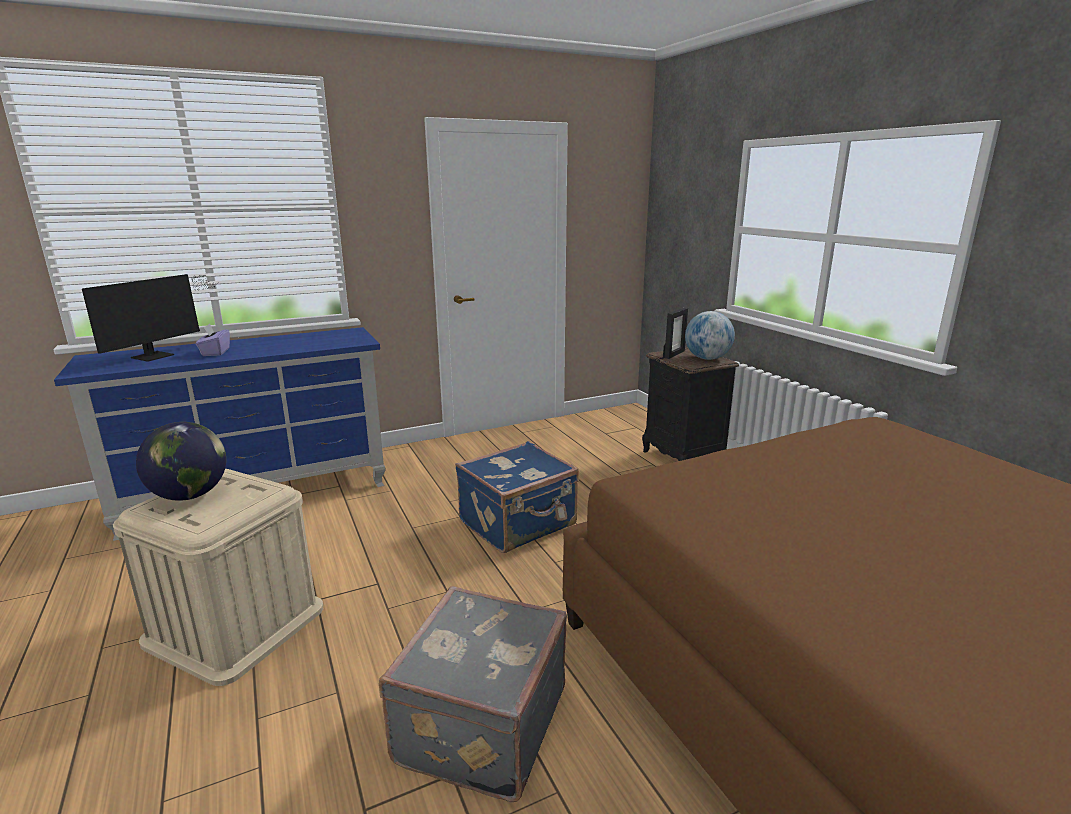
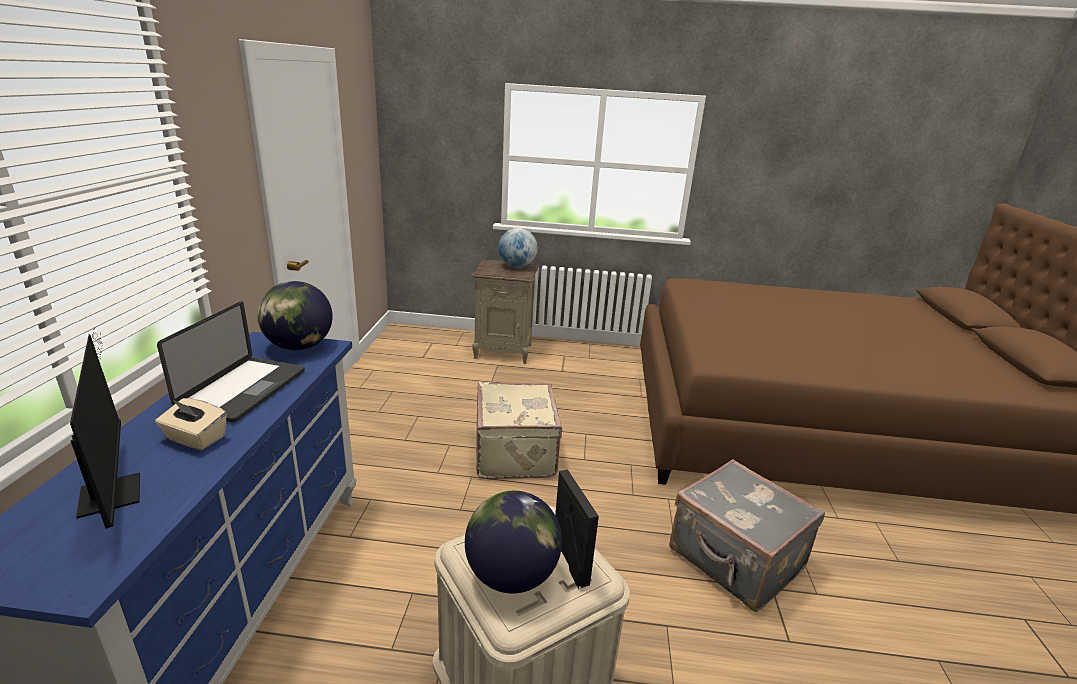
camera: 60 degrees left, 5 degrees up
purple tissue box [196,324,230,356] -> beige tissue box [155,398,227,450]
blue suitcase [455,441,579,553] -> beige suitcase [476,382,563,479]
black nightstand [642,347,739,461] -> beige nightstand [472,260,539,364]
picture frame [663,308,688,359] -> picture frame moved to [555,470,599,589]
none -> laptop [157,301,305,423]
none -> globe [257,281,333,350]

